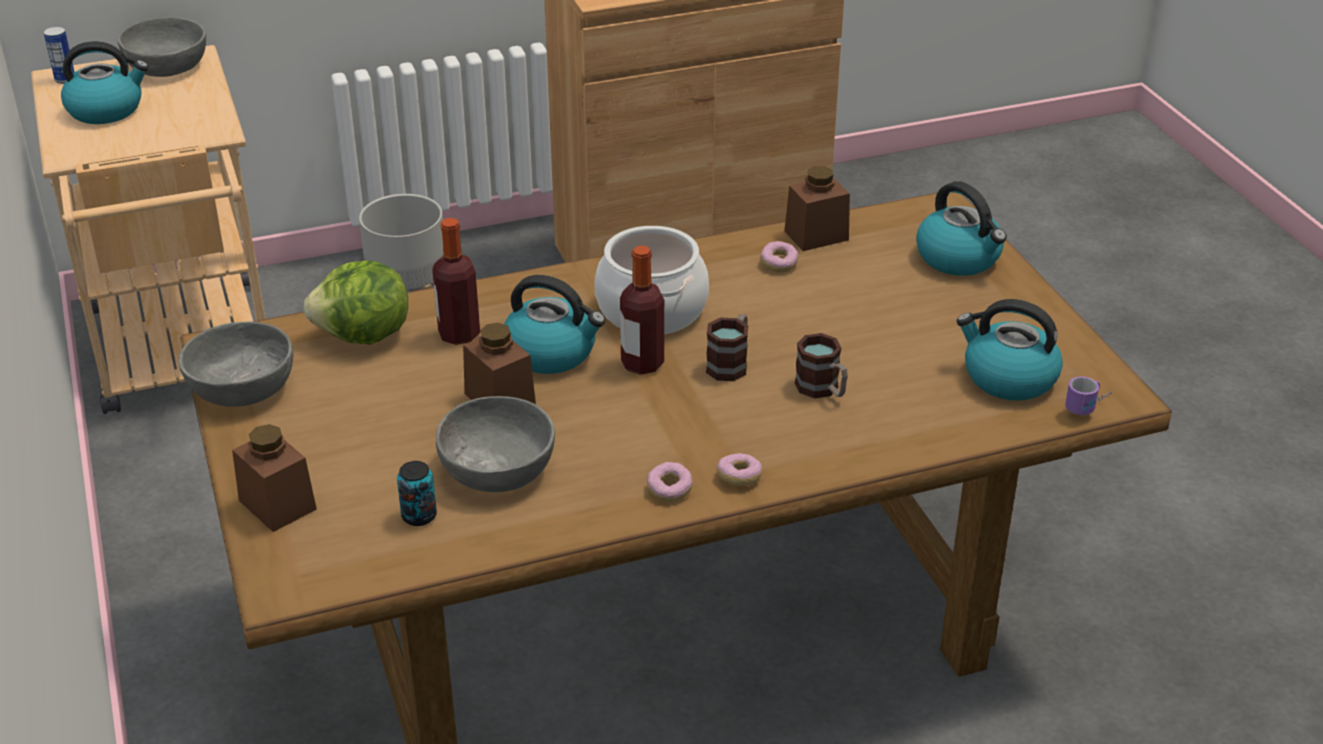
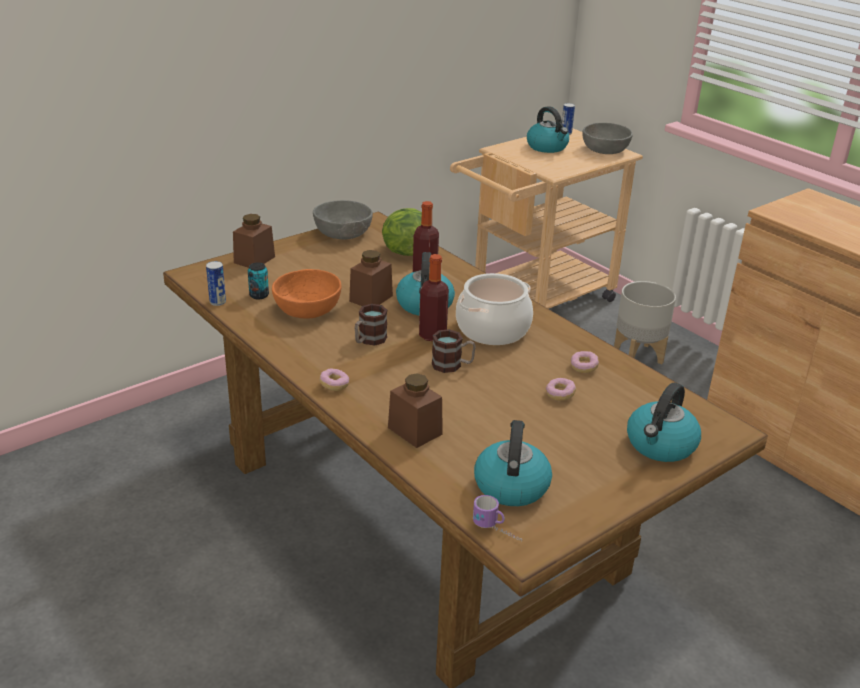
camera: 70 degrees right, 5 degrees down
grey bowl [436,396,555,492] -> orange bowl [272,269,342,319]
donut [647,462,693,502] -> donut moved to [546,378,576,401]
brown jar [784,166,850,251] -> brown jar moved to [388,373,443,448]
mug [795,333,848,398] -> mug moved to [355,304,387,346]
none -> can [206,261,226,306]

